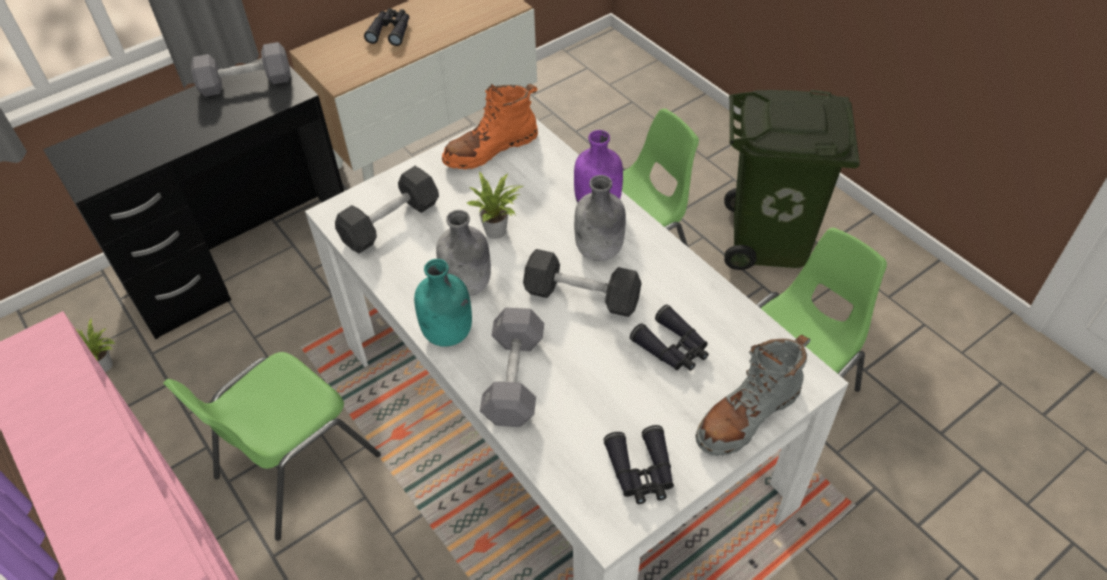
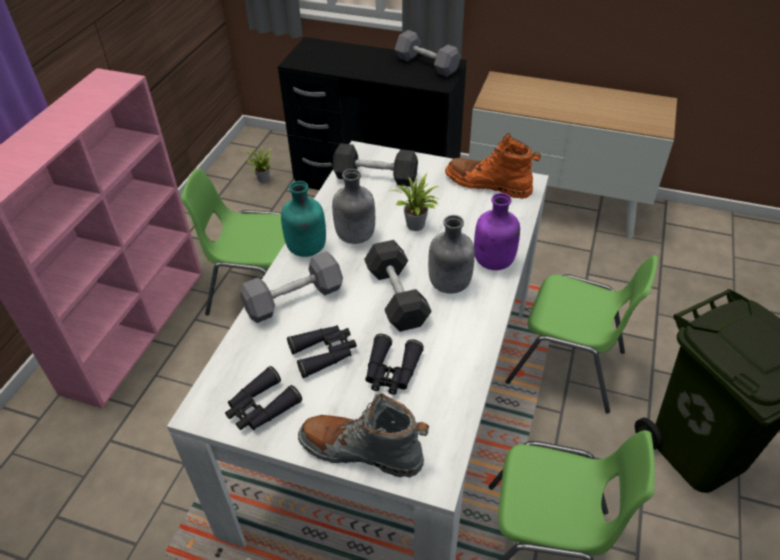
camera: 55 degrees right, 5 degrees down
black binoculars [364,8,409,46] -> black binoculars moved to [287,325,357,378]

